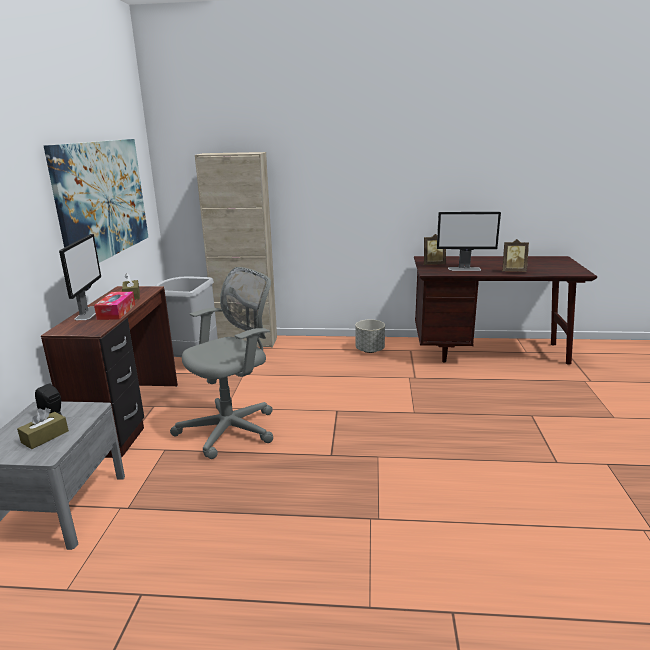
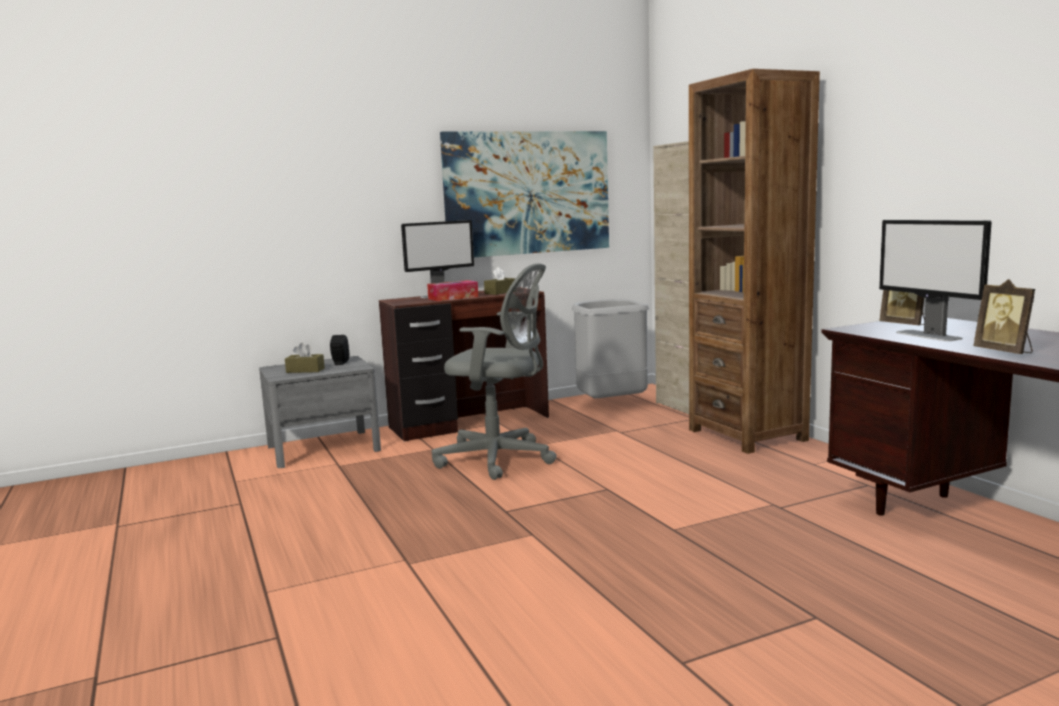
camera: 60 degrees right, 10 degrees down
grey planter [356,320,385,353] -> none
none -> brown bookcase [689,69,820,454]

